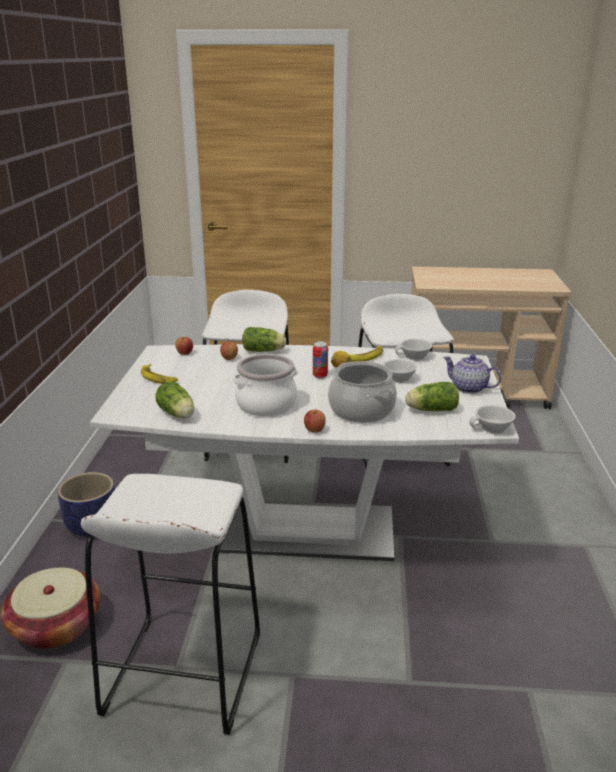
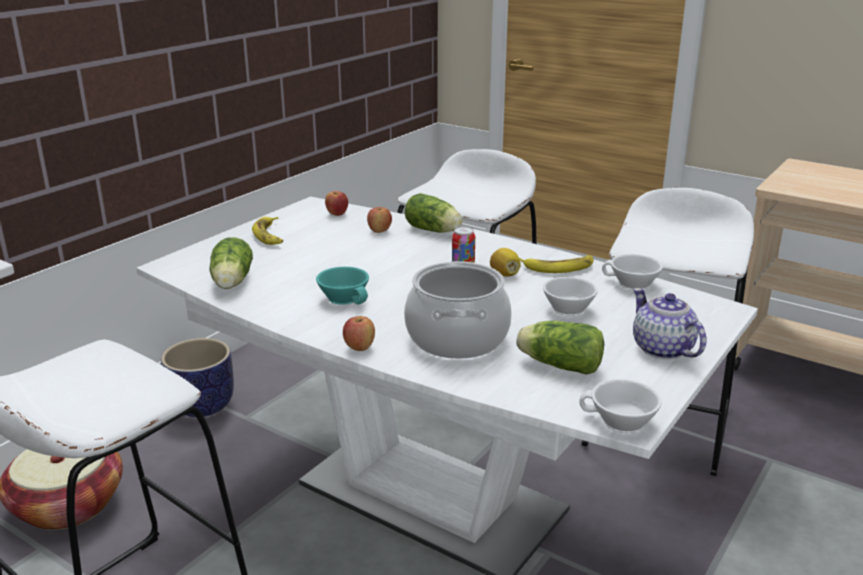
camera: 30 degrees right, 0 degrees up
cooking pot [233,354,298,416] -> turquoise cup [316,267,369,305]

